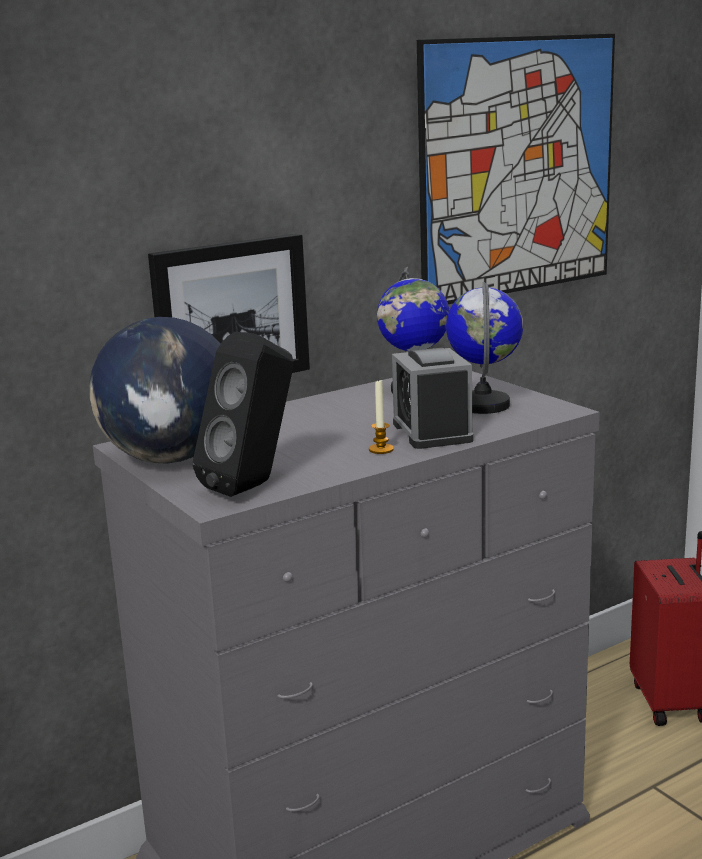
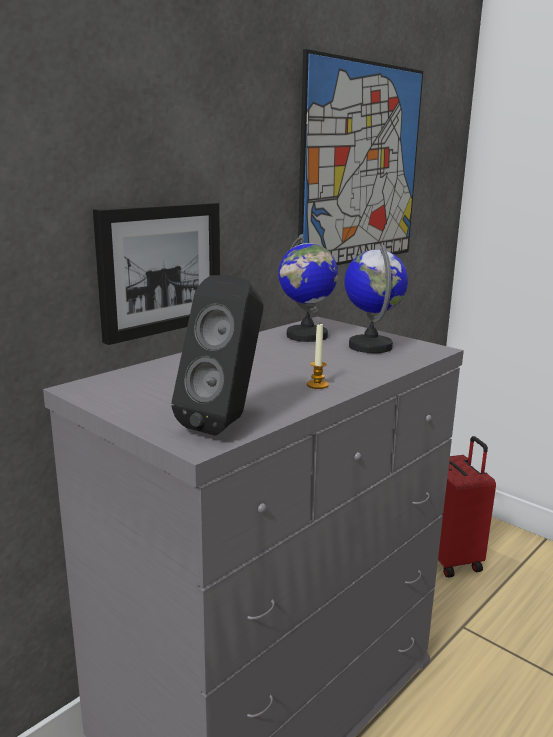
camera: 15 degrees left, 0 degrees up
globe [89,317,221,463] -> none
alarm clock [392,348,474,449] -> none

